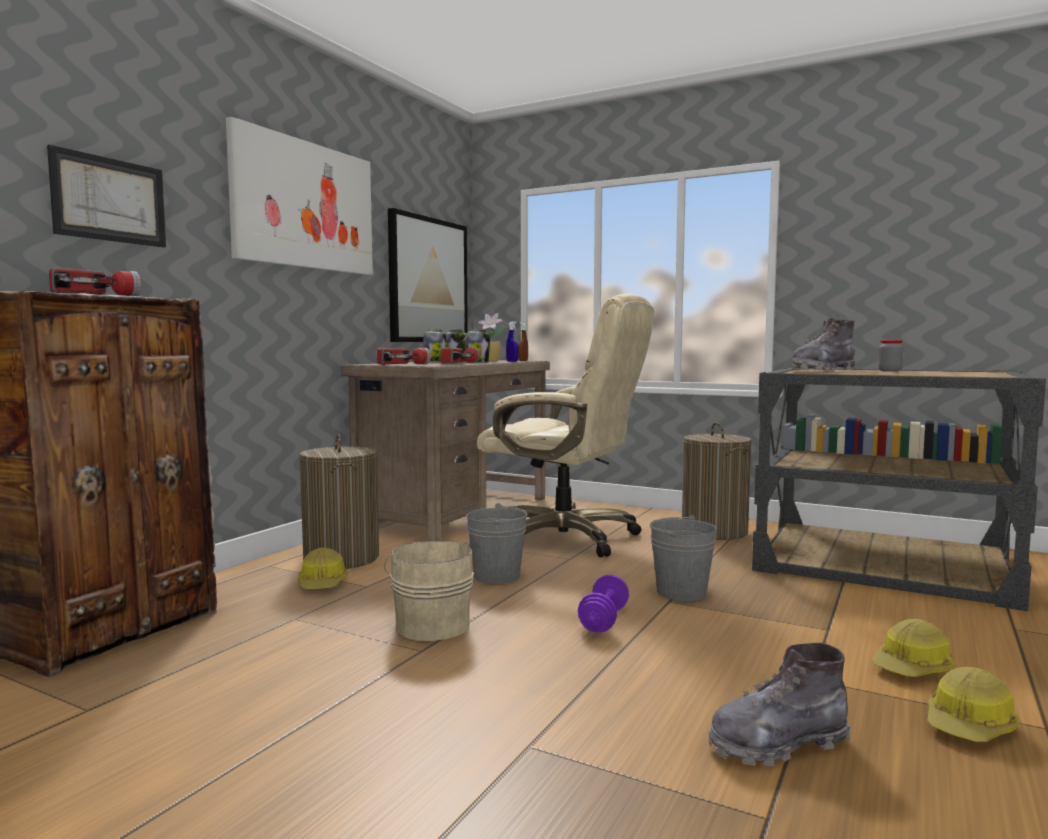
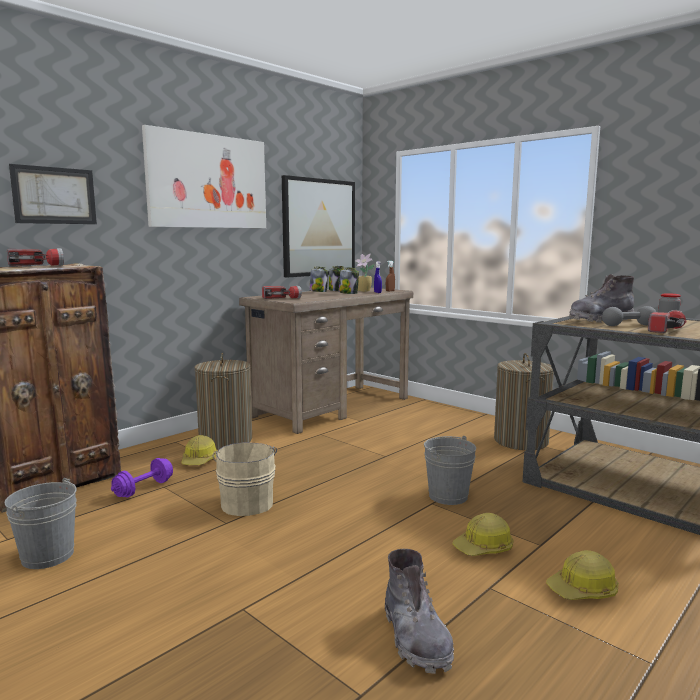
camera: 15 degrees right, 5 degrees up
flashlight [440,347,480,363] -> flashlight moved to [648,310,686,333]
grey bucket [467,503,528,584] -> grey bucket moved to [4,478,77,569]
beige office chair [477,294,654,558] -> none
purple dumbbell [578,575,629,632] -> purple dumbbell moved to [111,458,173,498]
grey boot [708,643,851,767] -> grey boot turned 105 degrees counterclockwise [385,549,454,674]
hard hat [927,667,1021,742] -> hard hat moved to [452,513,513,556]
none -> grey dumbbell [602,306,656,326]

